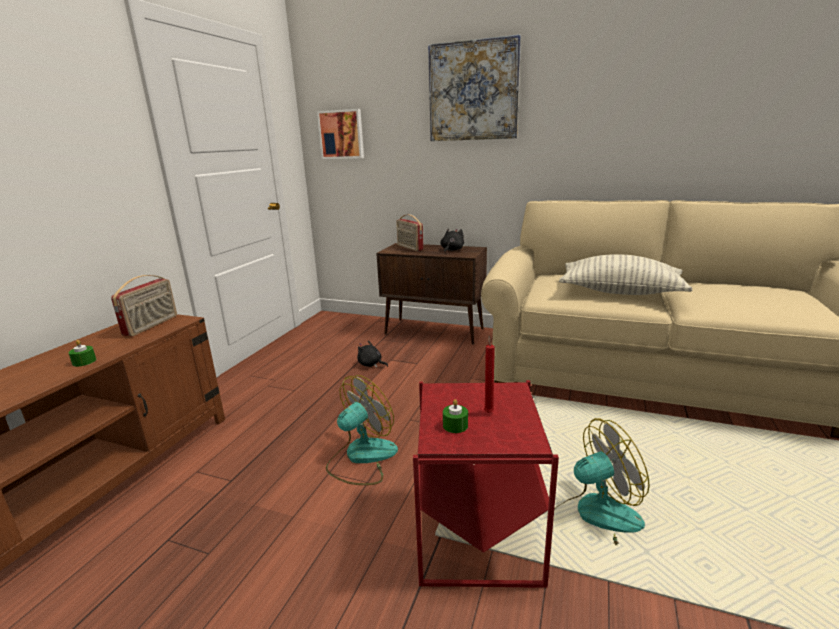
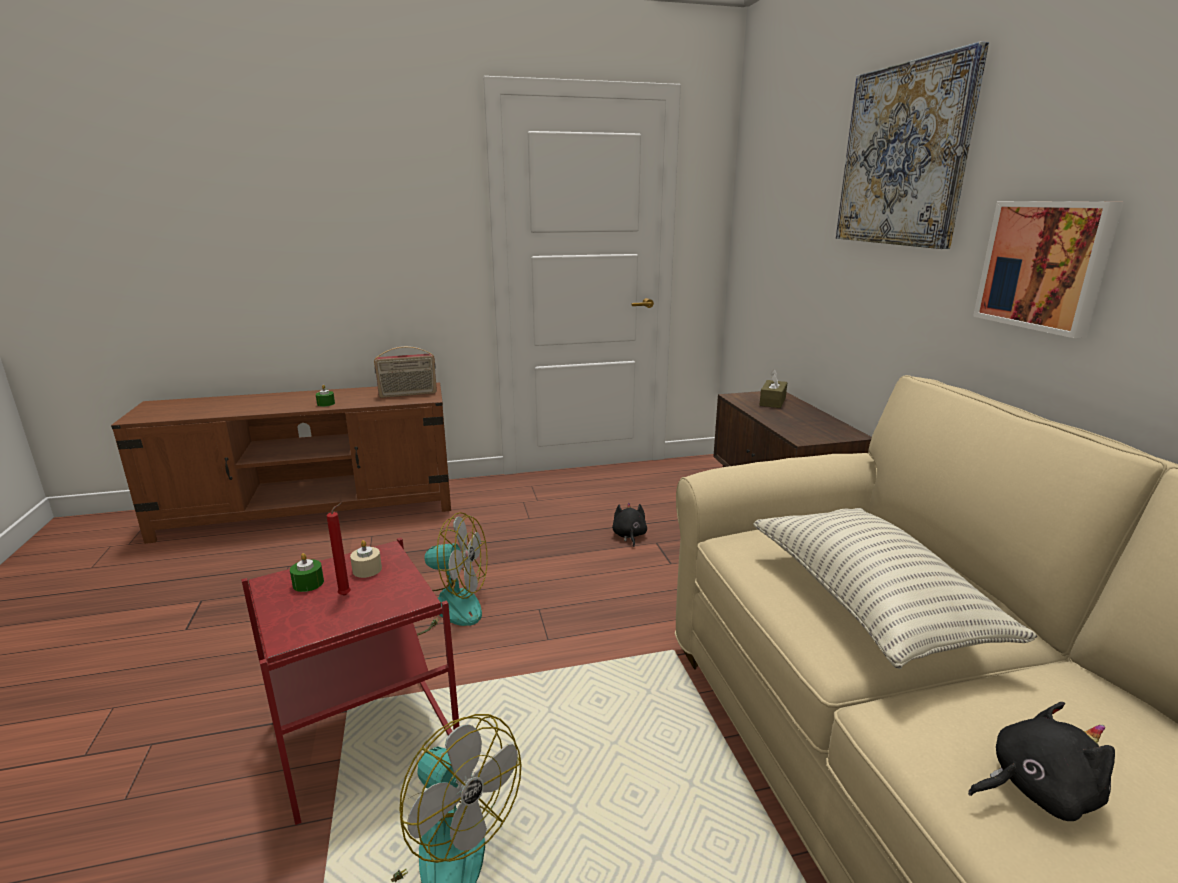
camera: 55 degrees right, 0 degrees up
picture [317,109,364,159] -> picture moved to [973,201,1124,338]
radio [396,214,424,251] -> brown tissue box [759,369,787,408]
black plush toy [440,229,464,252] -> black plush toy moved to [968,702,1115,821]
none -> beige candle [350,540,382,578]

